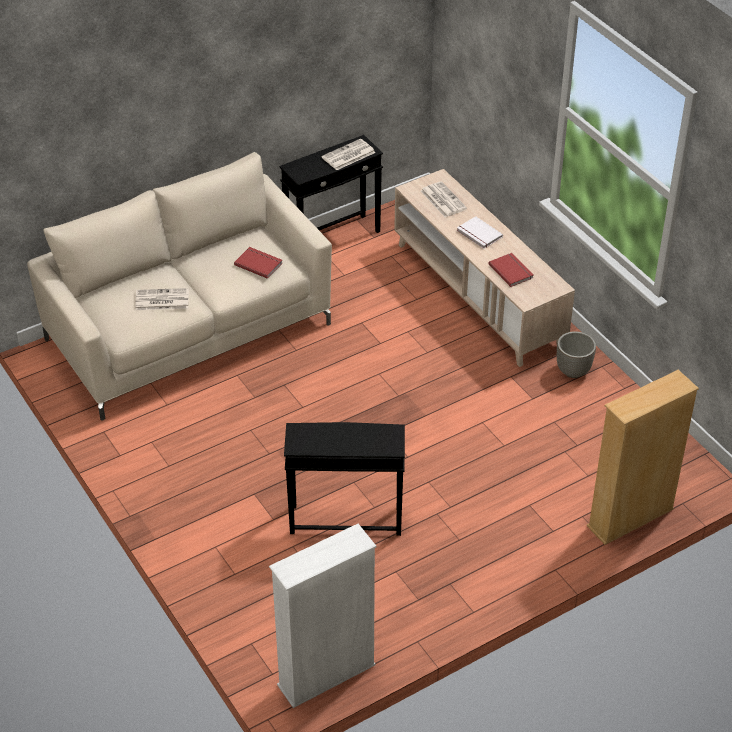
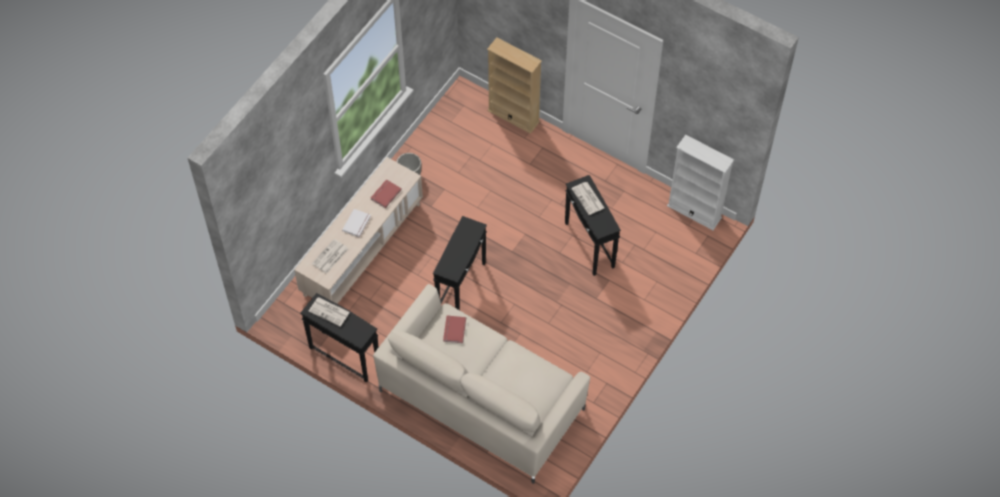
camera: 115 degrees left, 15 degrees up
newspaper [135,288,189,310] -> newspaper moved to [571,182,604,215]
none -> black side table [433,216,487,310]

